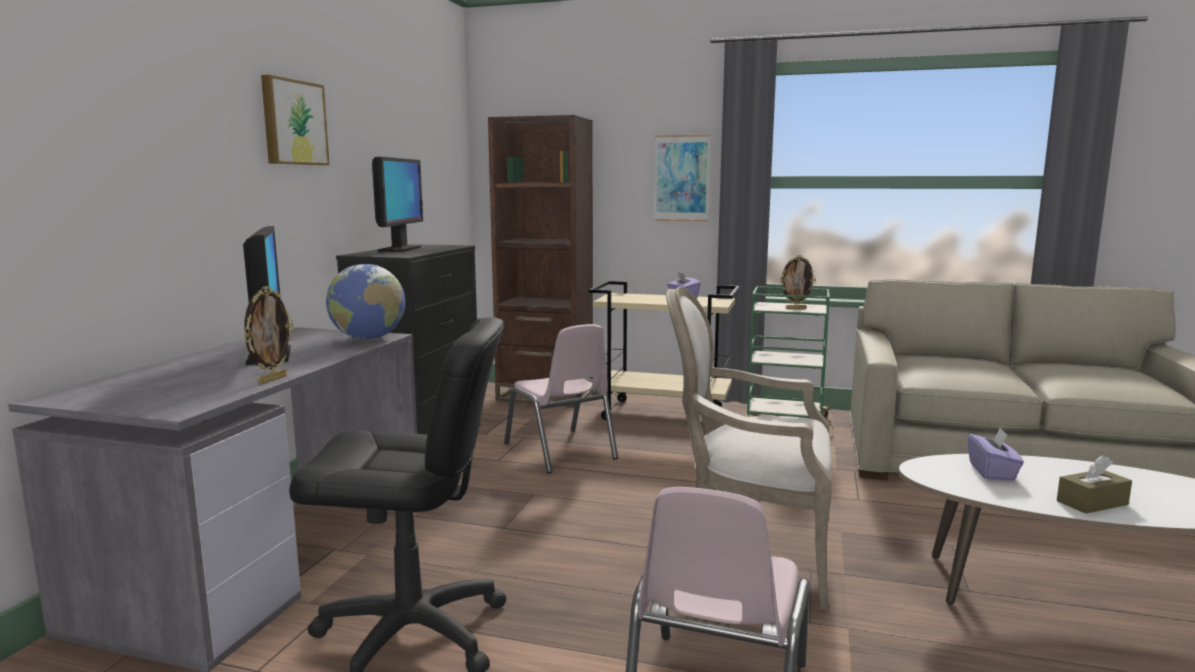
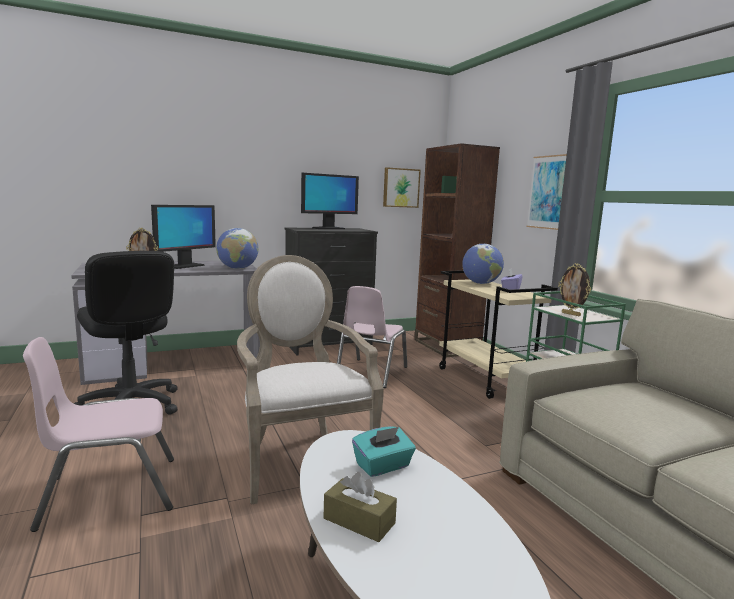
camera: 50 degrees right, 0 degrees up
picture [261,75,330,165] -> picture moved to [383,167,421,208]
purple tissue box [968,428,1024,481] -> turquoise tissue box [352,426,416,477]
none -> globe [462,244,504,284]

